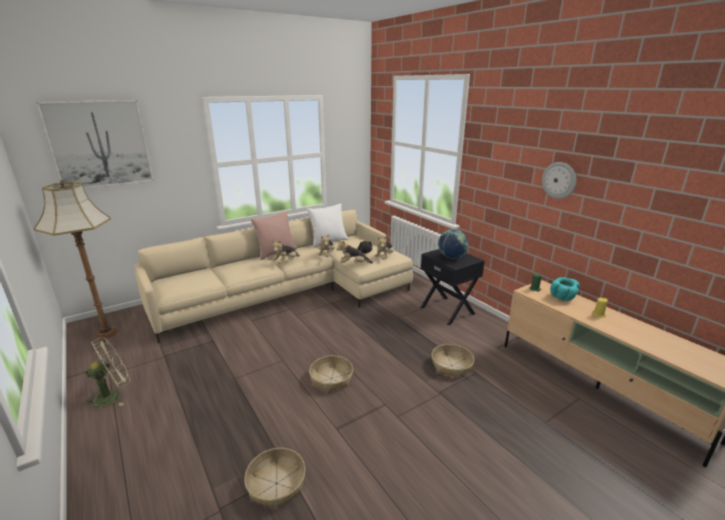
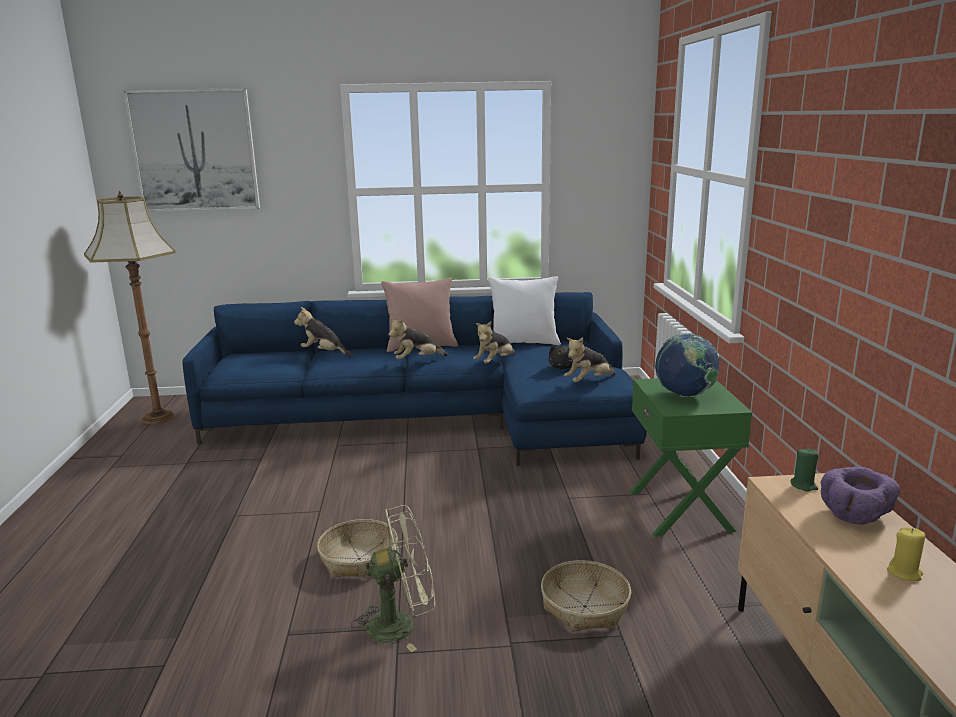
camera: 30 degrees right, 5 degrees down
green fan [83,337,130,407] -> green fan moved to [351,505,435,652]
beige sofa [135,209,413,343] -> blue sofa [183,292,647,466]
basket [244,448,305,509] -> none
plush toy [336,239,373,263] -> plush toy moved to [294,307,353,357]
black nightstand [420,249,485,325] -> green nightstand [629,378,752,537]
wall clock [542,162,576,199] -> none
turquoise bowl [550,277,580,301] -> purple bowl [820,466,900,525]

